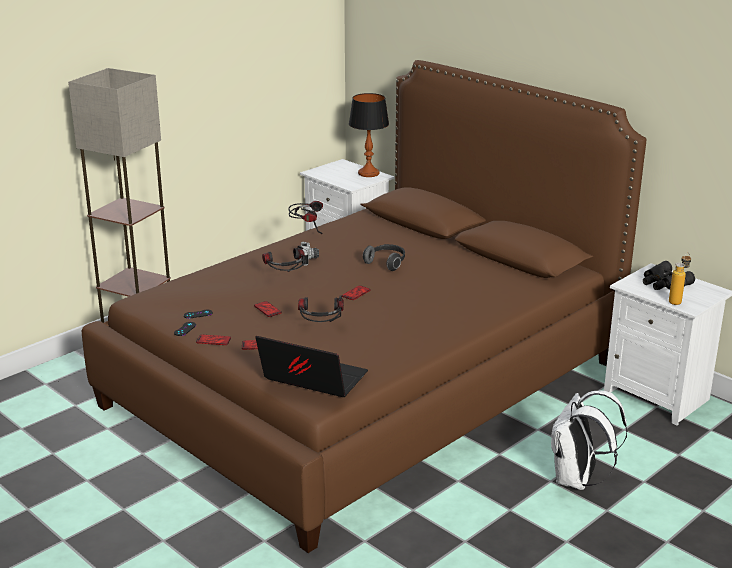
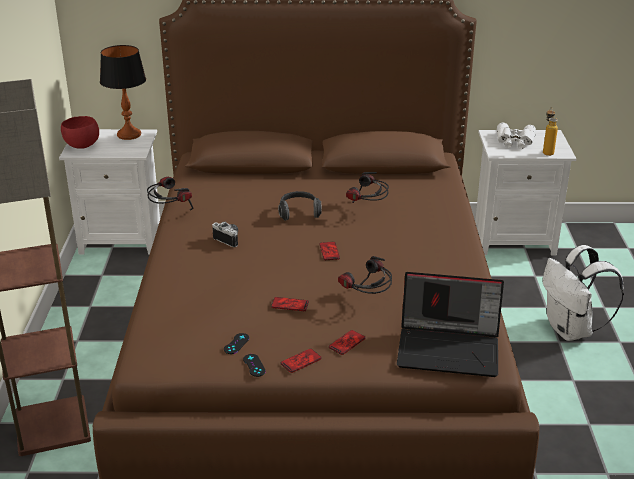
camera: 45 degrees left, 5 degrees up
laptop [255,336,368,397] -> laptop turned 150 degrees counterclockwise [397,272,504,377]
headphones [262,245,305,272] -> headphones moved to [346,172,389,203]
black binoculars [643,261,695,290] -> white binoculars [497,123,536,149]
none -> red bowl [61,116,99,149]

